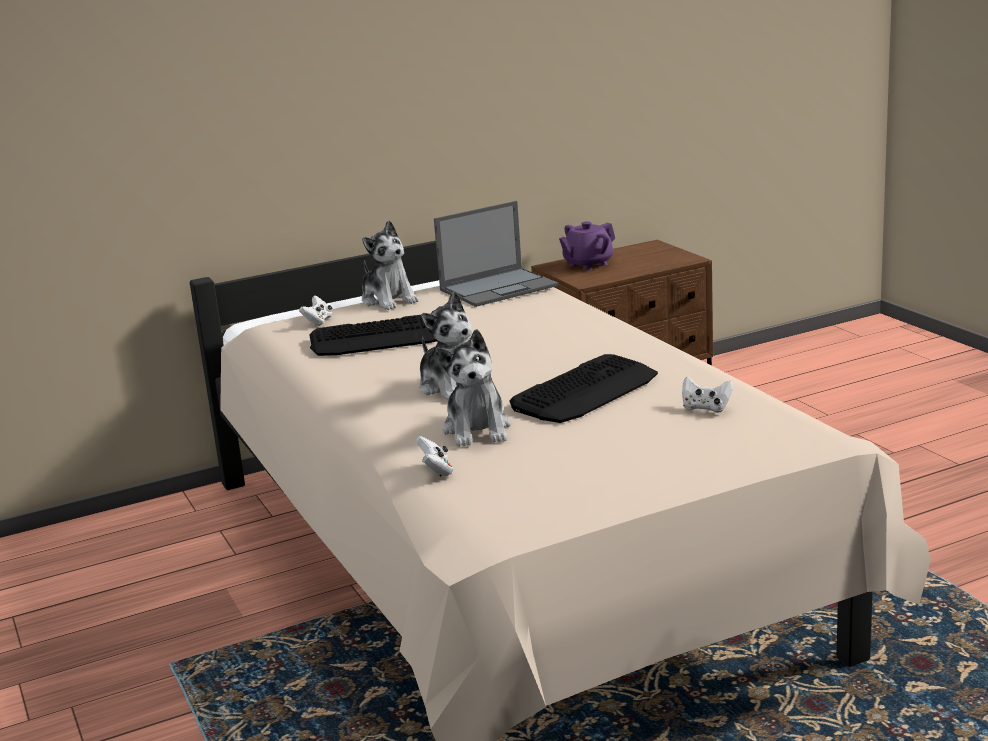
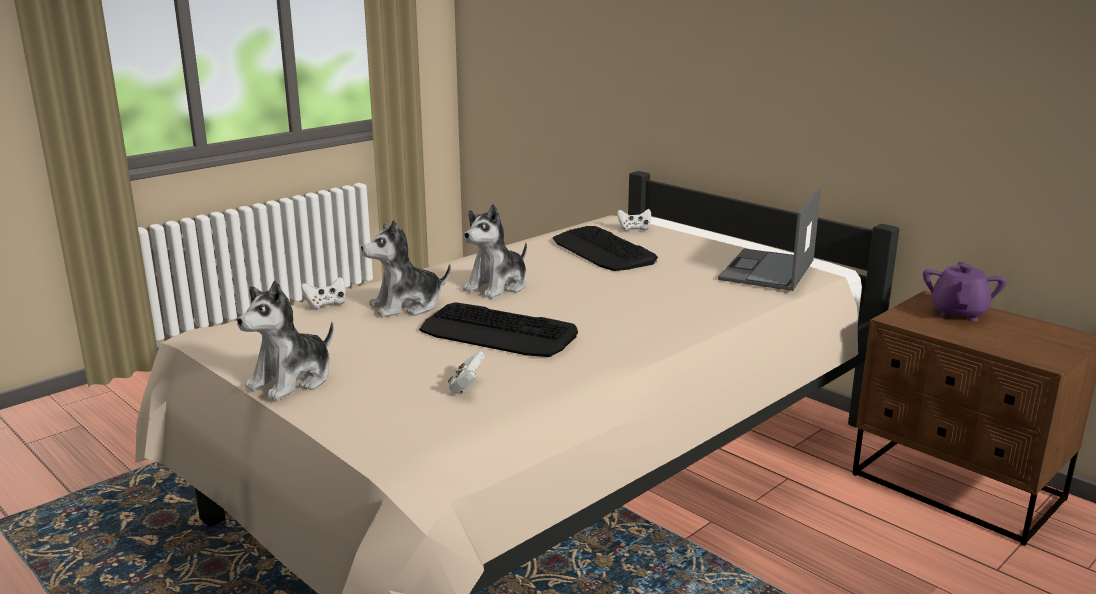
camera: 70 degrees right, 0 degrees up
plush toy [362,220,419,310] -> plush toy moved to [237,280,334,400]
laptop [434,201,559,307] -> laptop turned 75 degrees clockwise [718,189,821,291]
purple teapot [559,221,615,270] -> purple teapot turned 75 degrees clockwise [923,262,1007,322]

